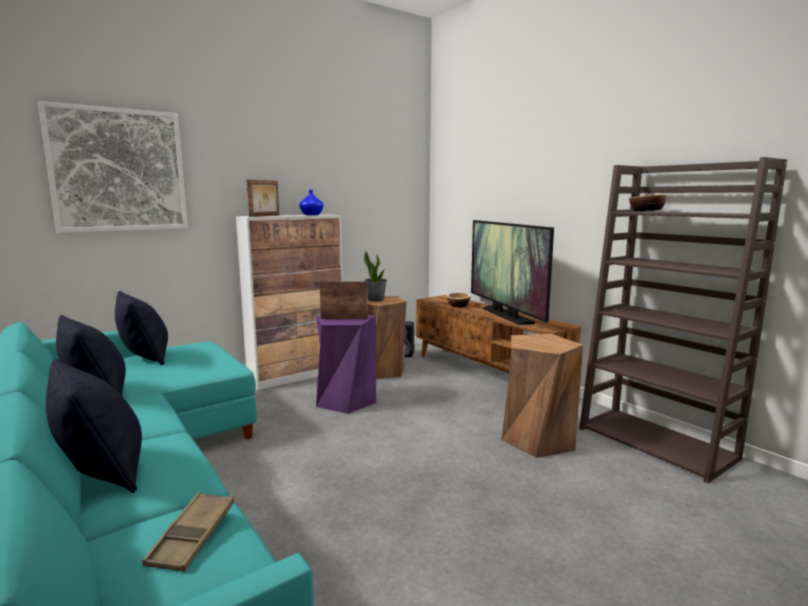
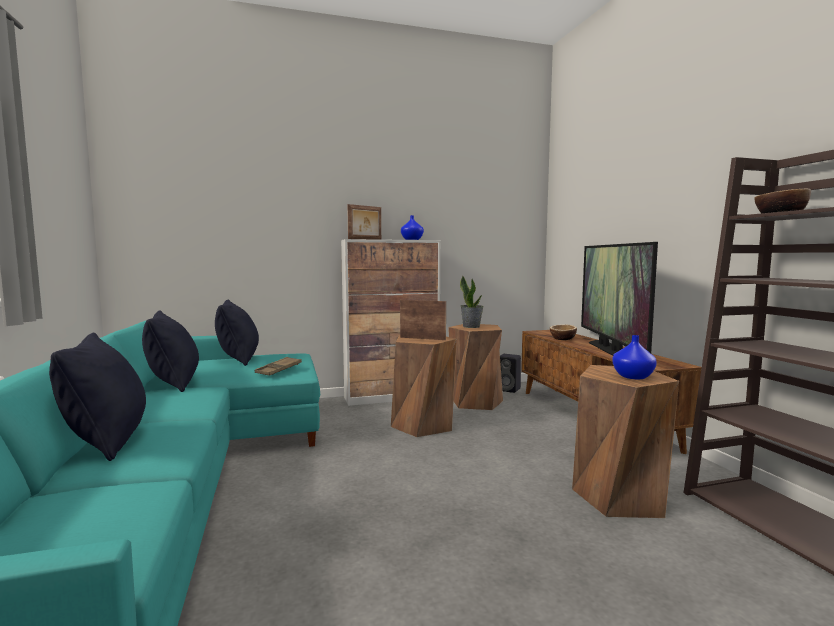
camera: 20 degrees right, 5 degrees down
picture [38,101,188,233] -> none
brown tray [142,492,234,572] -> brown tray moved to [255,357,302,376]
purple stool [316,315,376,414] -> brown stool [391,335,457,437]
none -> blue vase [612,335,657,379]

